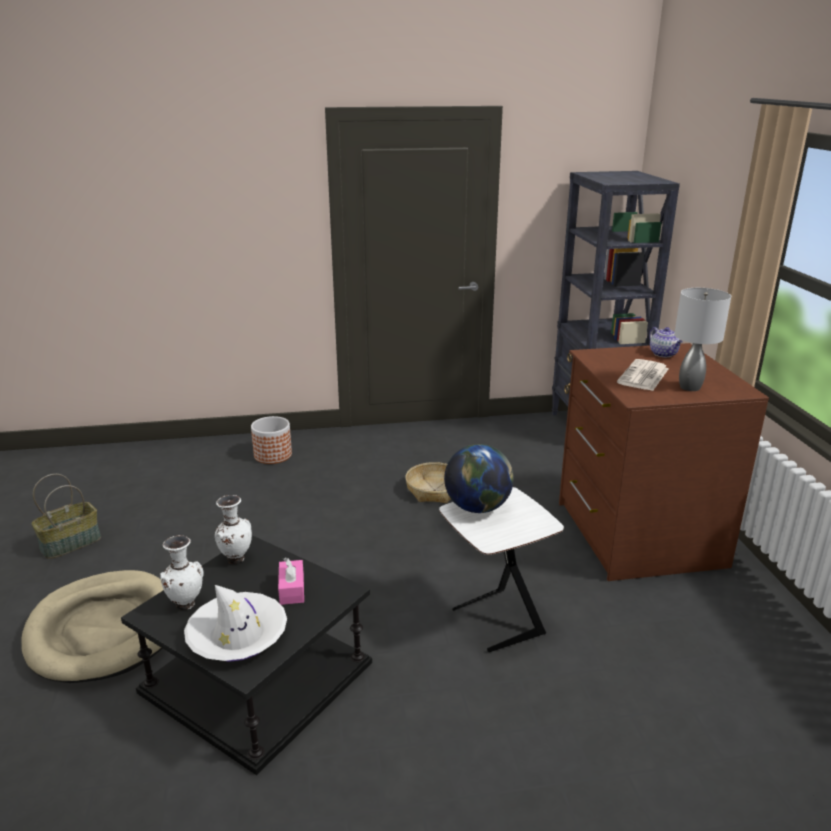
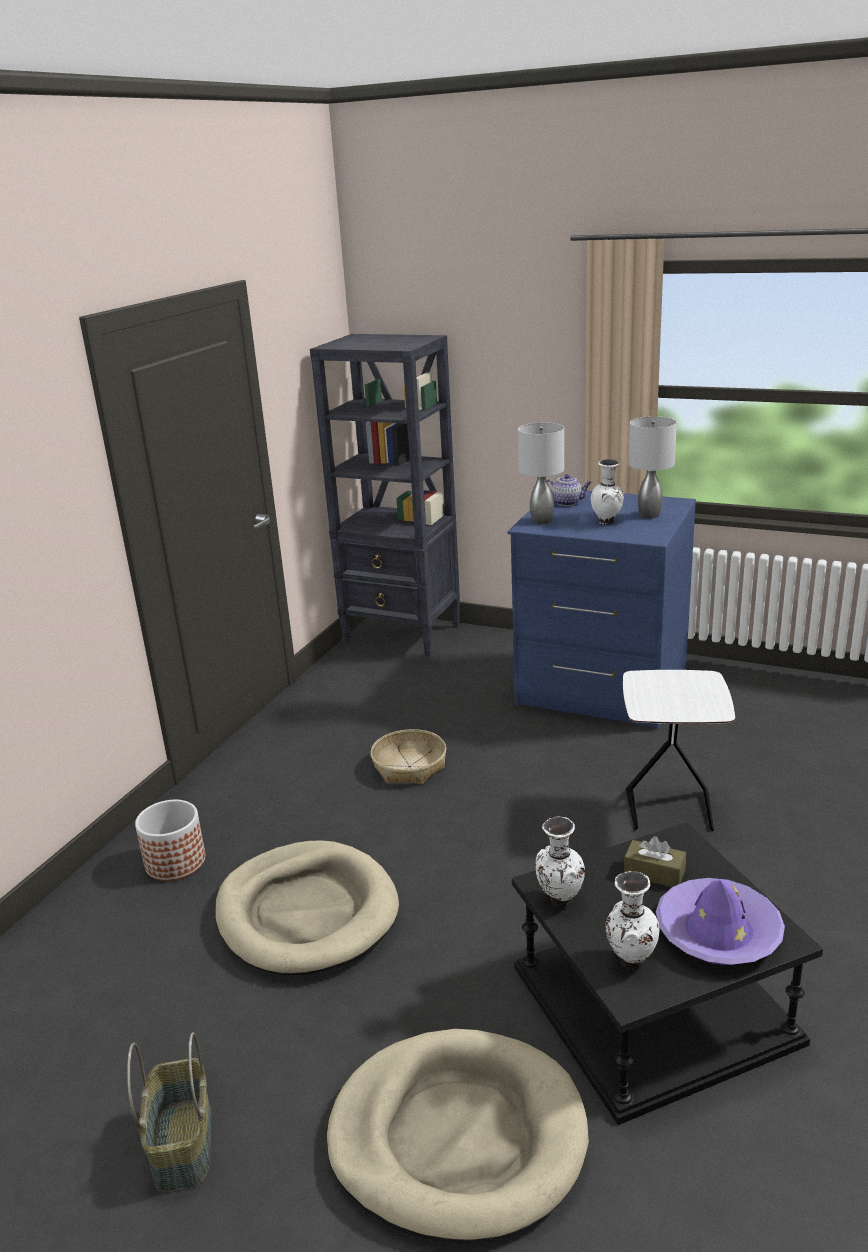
camera: 55 degrees left, 0 degrees up
white hat [184,585,287,662] -> purple hat [656,878,785,965]
pink tissue box [278,558,304,605] -> brown tissue box [624,836,686,887]
globe [444,444,514,513] -> none
brown dresser [559,343,769,581] -> blue dresser [507,489,696,730]
newspaper [617,359,669,391] -> white vase [591,459,624,525]
none -> beige dog bed [215,840,399,975]
none -> grey table lamp [518,422,564,524]

